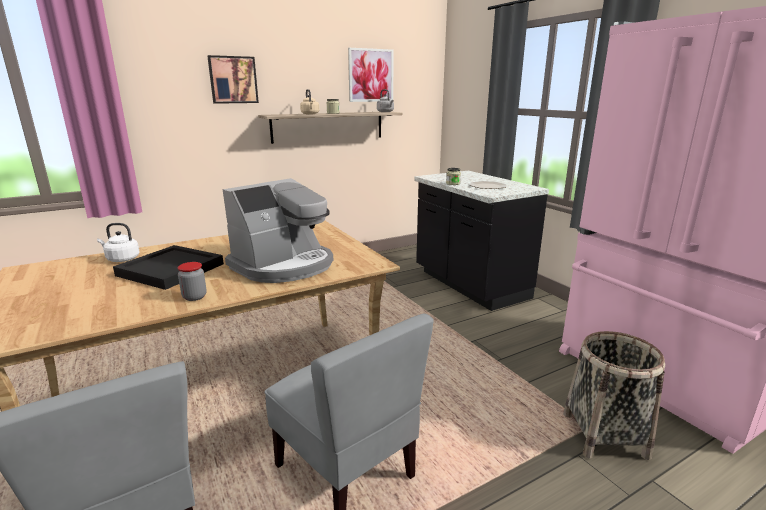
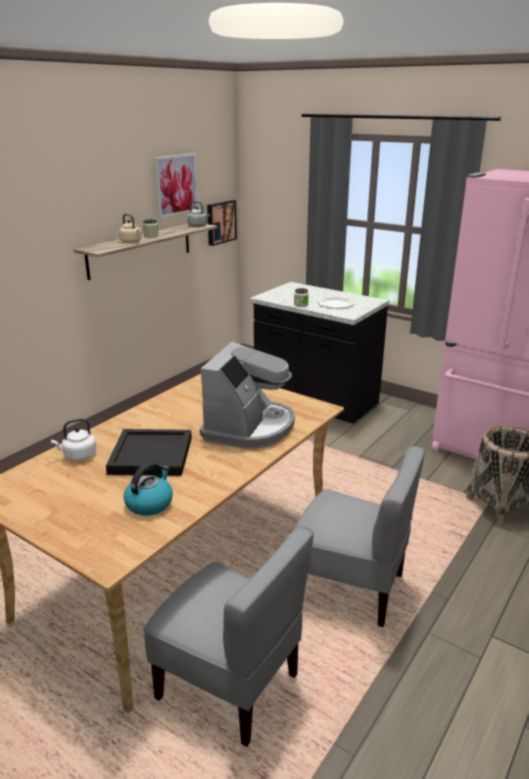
camera: 25 degrees left, 5 degrees up
jar [178,262,207,301] -> none
picture [207,55,259,104] -> picture moved to [207,200,237,246]
none -> kettle [123,462,173,516]

